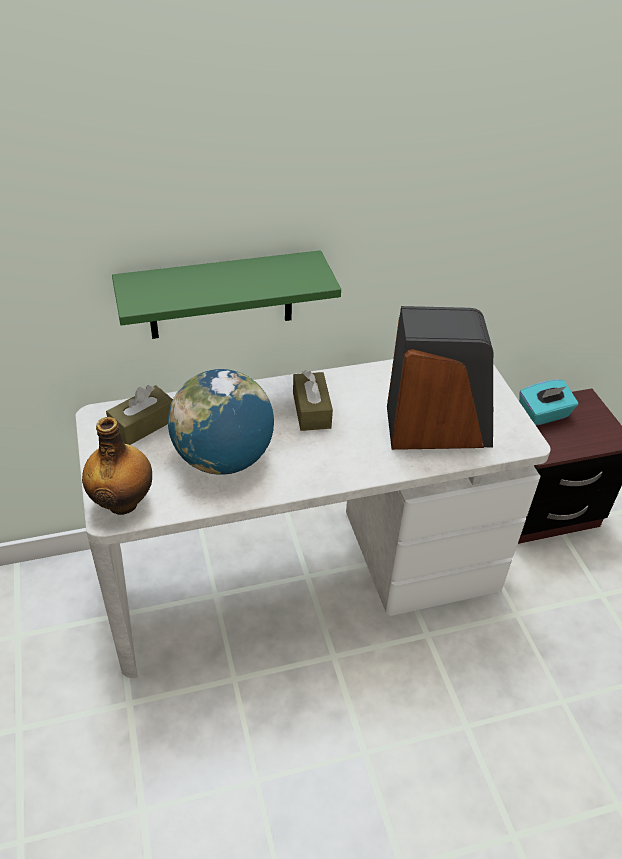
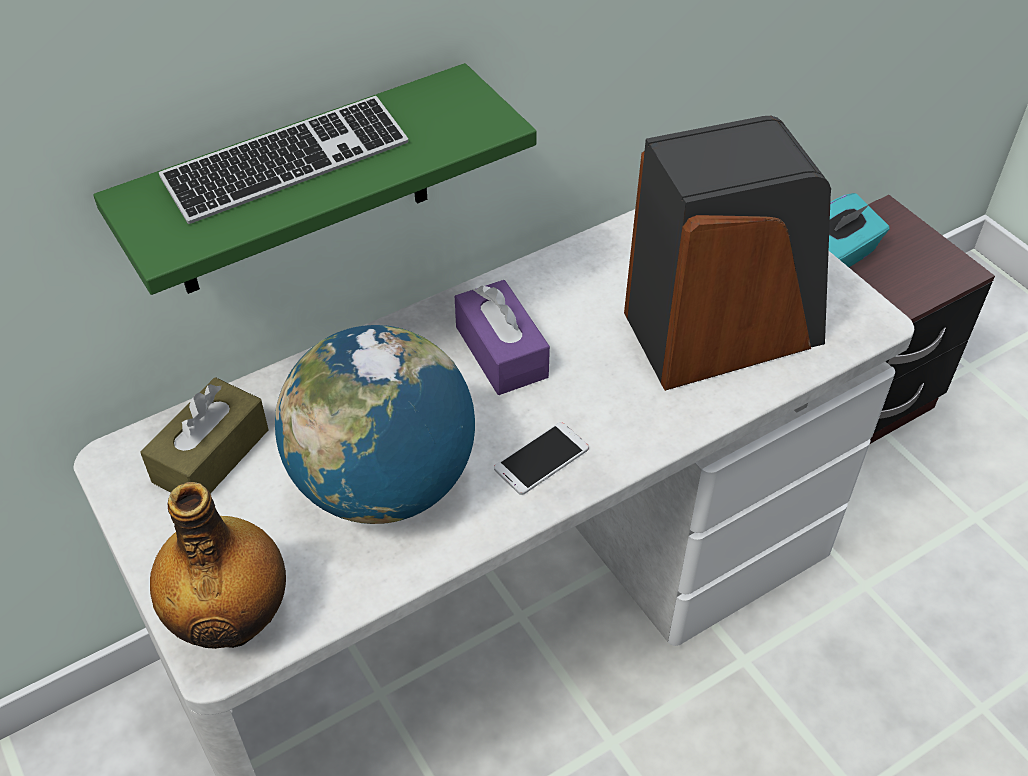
camera: 15 degrees left, 5 degrees up
brown tissue box [293,370,333,431] -> purple tissue box [455,280,550,395]
none -> keyboard [159,96,408,224]
none -> phone [494,422,589,495]

